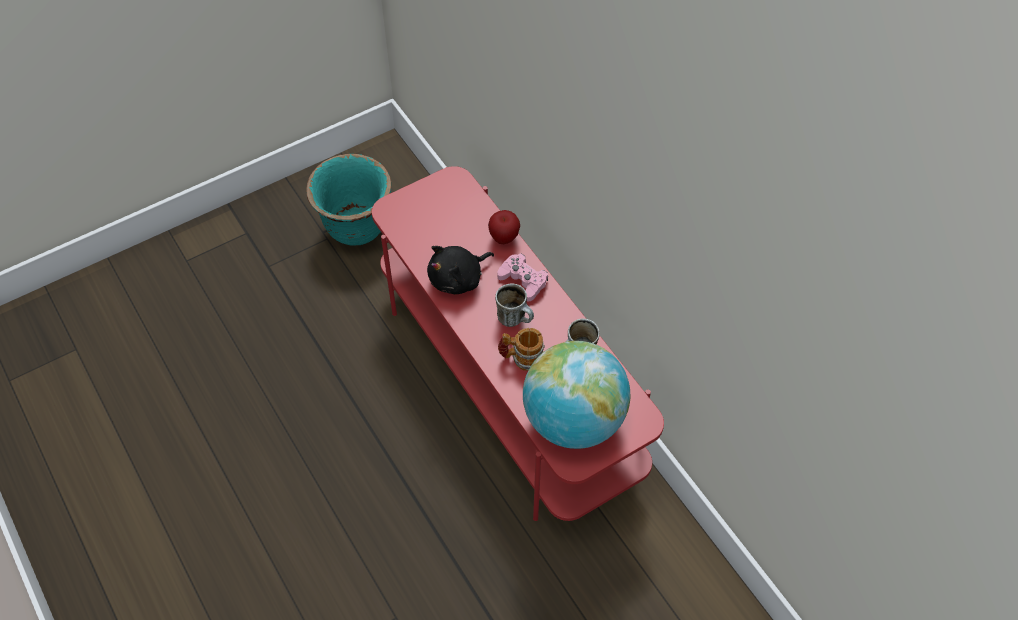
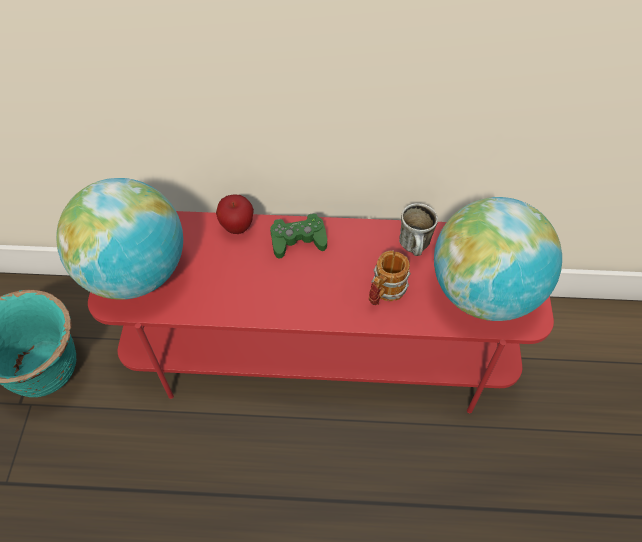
camera: 55 degrees left, 0 degrees up
black plush toy [427,246,494,294] -> none
mug [495,283,534,327] -> none
pink game controller [497,254,548,302] -> green game controller [270,213,327,259]
none -> globe [56,178,183,300]

